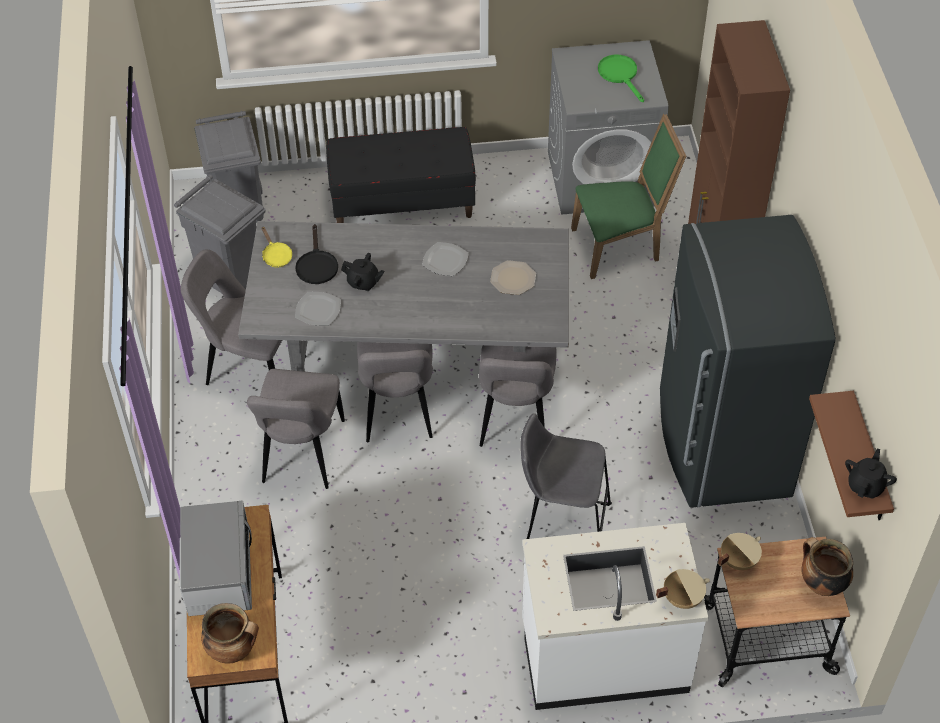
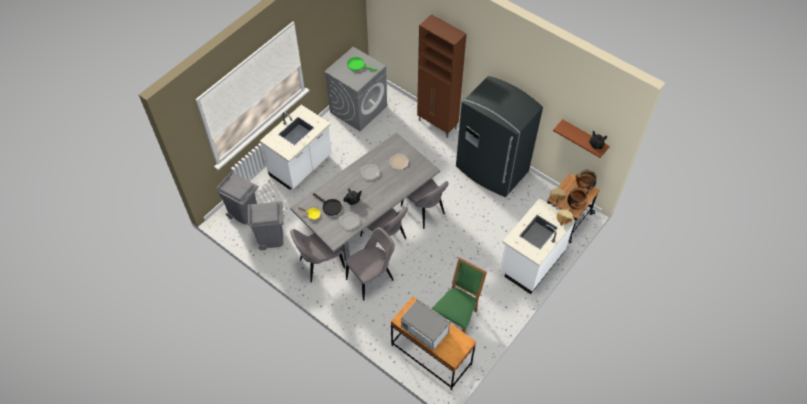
camera: 45 degrees left, 5 degrees up
cooking pot [201,603,259,664] -> cooking pot moved to [567,188,589,210]
grey chair [247,369,345,489] -> grey chair turned 90 degrees counterclockwise [346,227,395,301]
black bench [326,127,476,223] -> white counter [260,105,332,190]
grey stool [520,413,612,539] -> none
green chair [571,114,686,279] -> green chair moved to [432,257,487,333]

